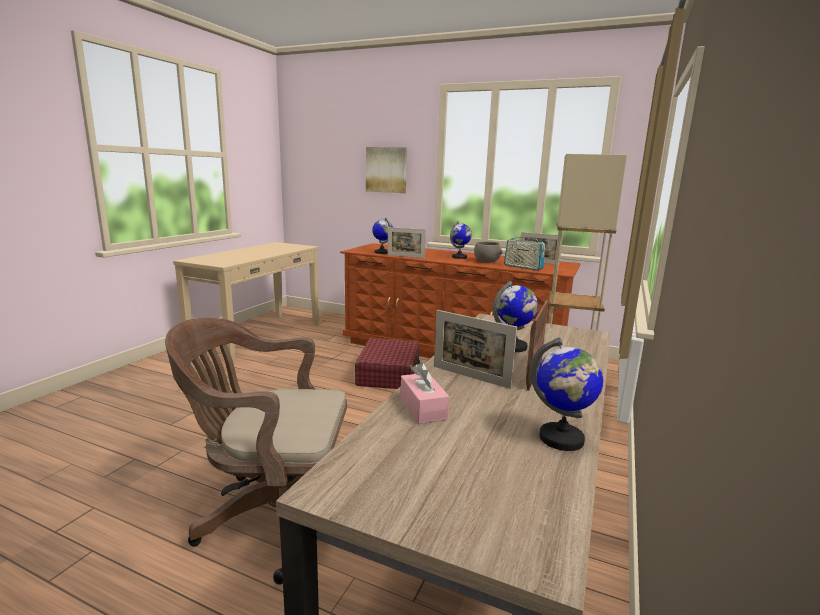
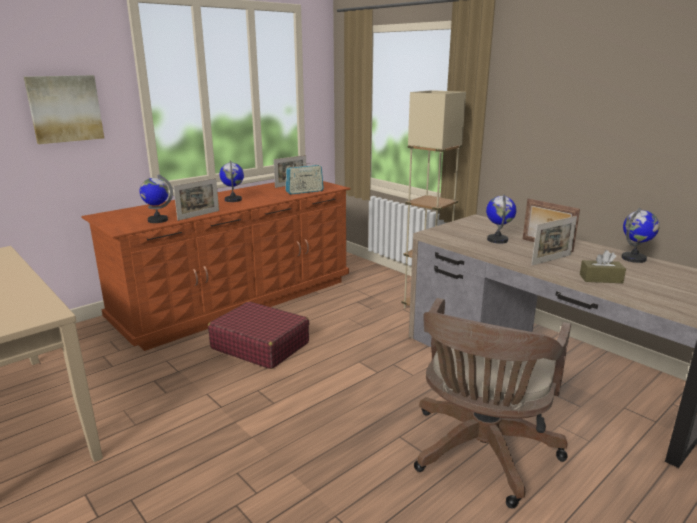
camera: 65 degrees left, 5 degrees up
pink tissue box [400,362,450,424] -> brown tissue box [580,250,626,283]
grey bowl [474,242,503,263] -> none

